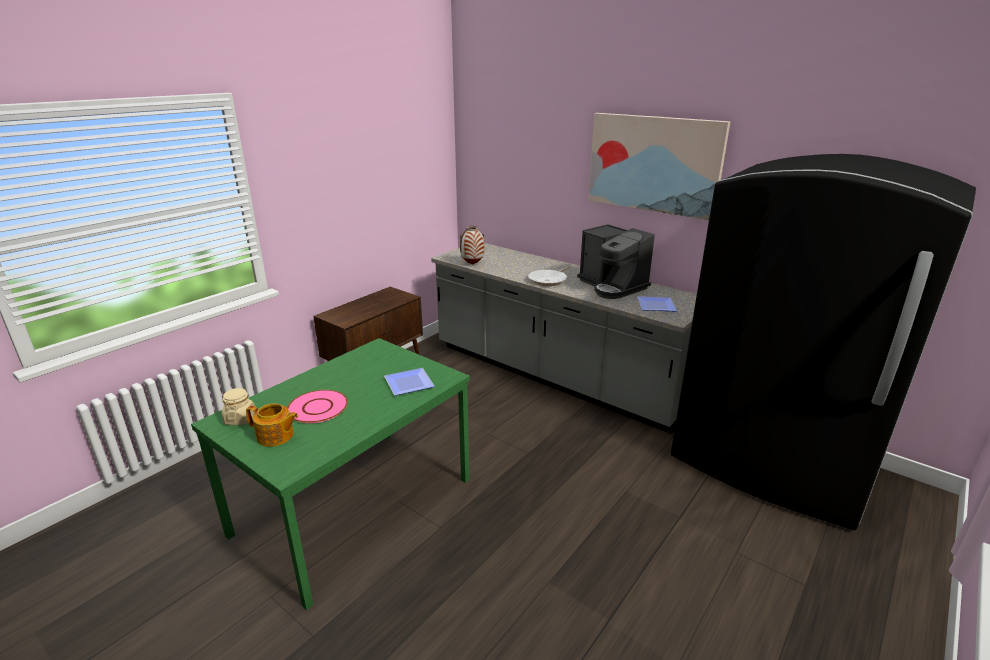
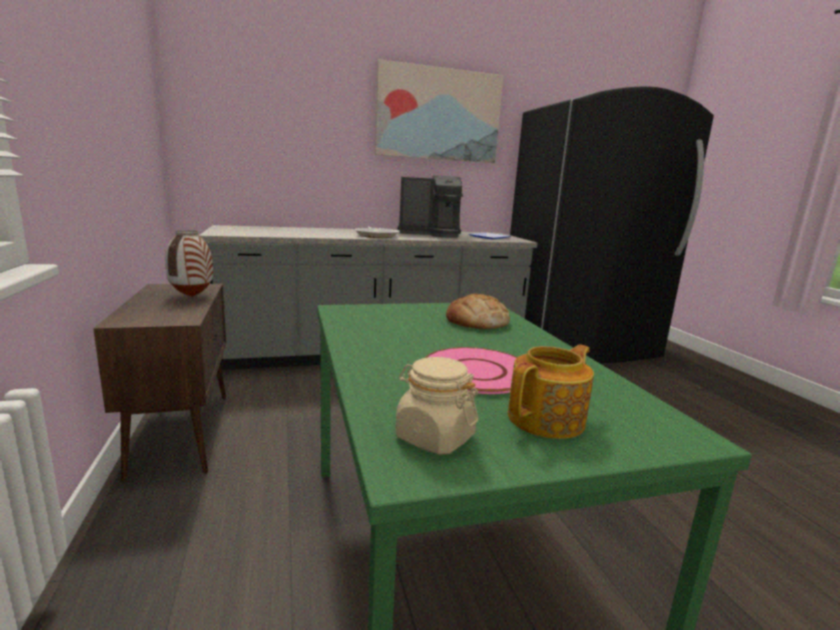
camera: 55 degrees left, 10 degrees down
plate [384,368,435,396] -> bread [446,293,510,329]
vase [460,226,485,265] -> vase moved to [165,230,213,297]

